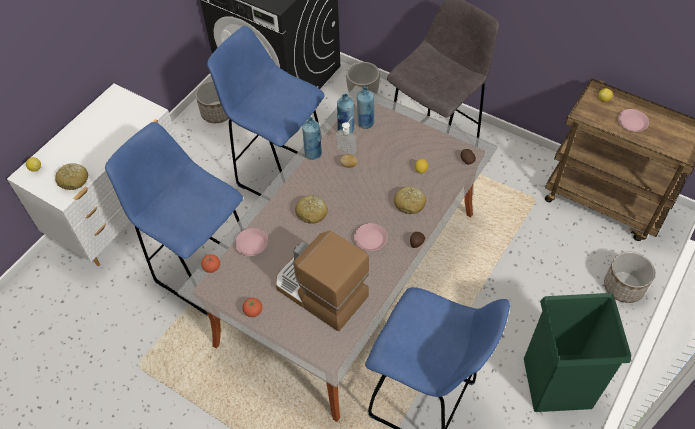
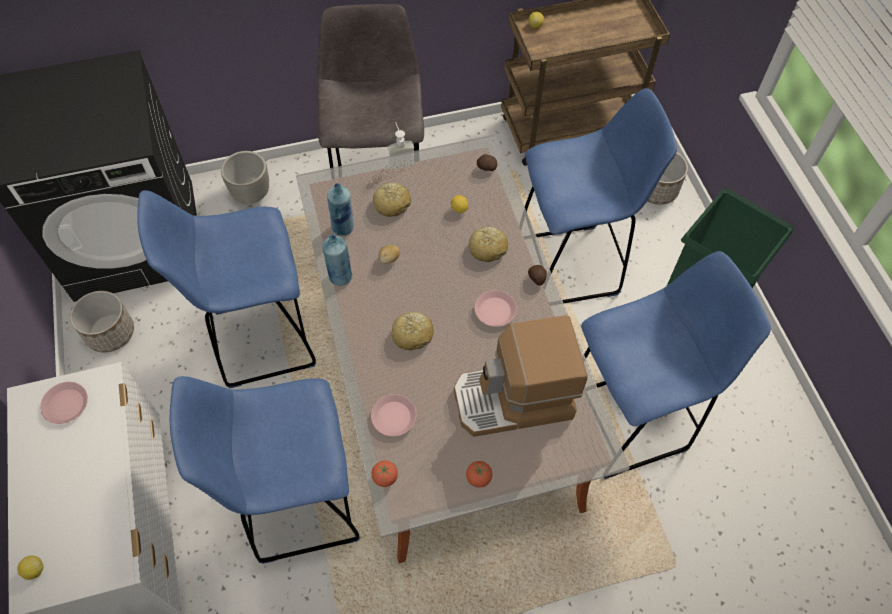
camera: 50 degrees left, 5 degrees up
bread [55,163,88,190] -> bread moved to [373,183,411,217]
soap dispenser [336,117,357,155] -> soap dispenser moved to [388,122,415,170]
blue bottle [357,87,374,129] -> none
pink plate [618,109,649,132] -> pink plate moved to [40,382,88,424]
none -> blue stool [525,88,677,303]

